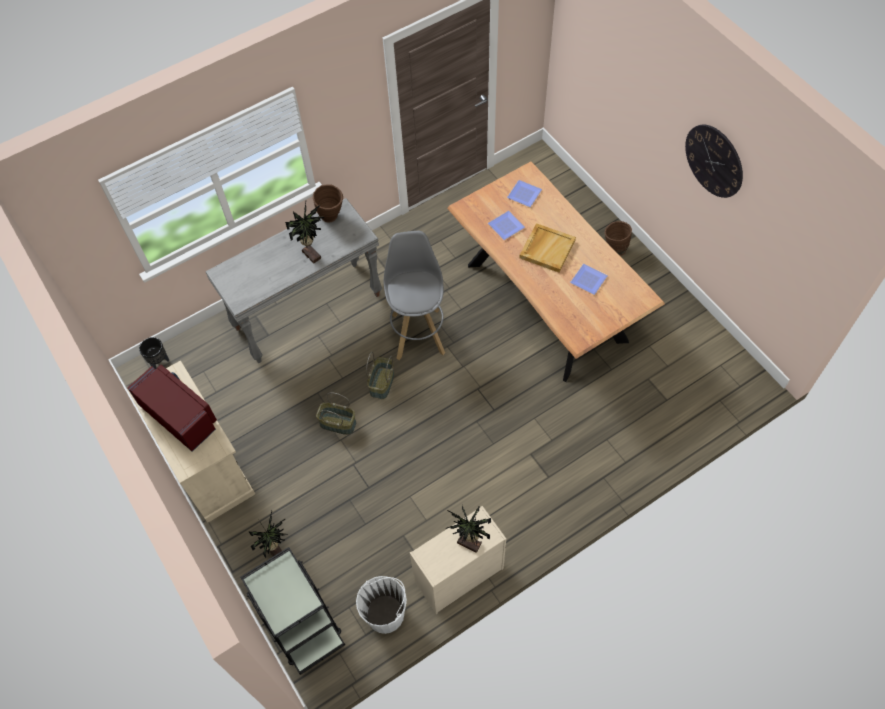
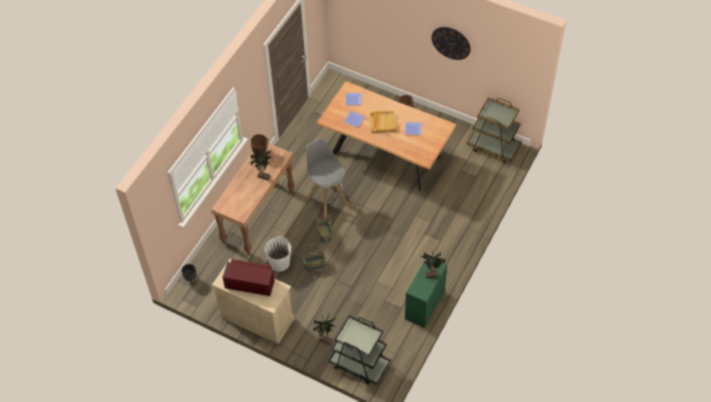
camera: 30 degrees left, 5 degrees down
grey console table [205,198,382,363] -> brown console table [211,143,295,255]
white bucket [356,576,407,634] -> white bucket moved to [265,236,291,272]
beige dresser [410,506,506,614] -> green dresser [405,259,447,328]
none -> brown cart [467,97,522,164]

